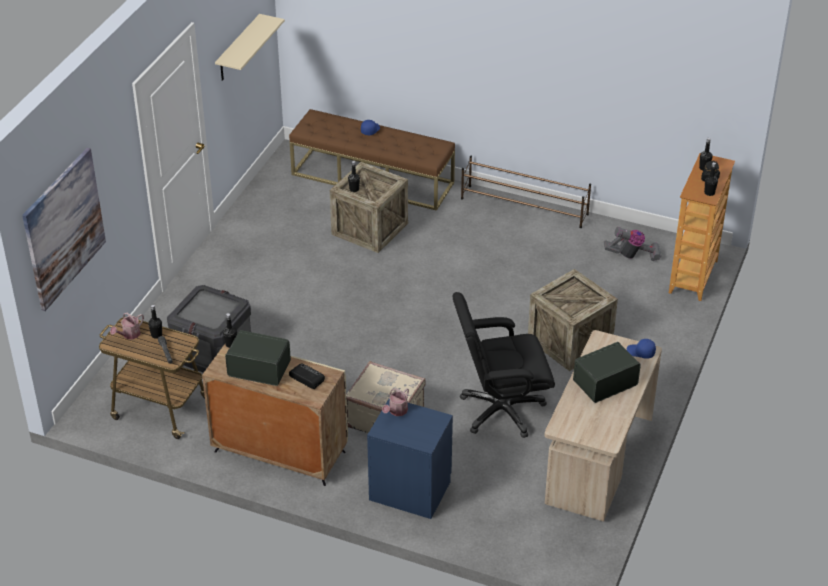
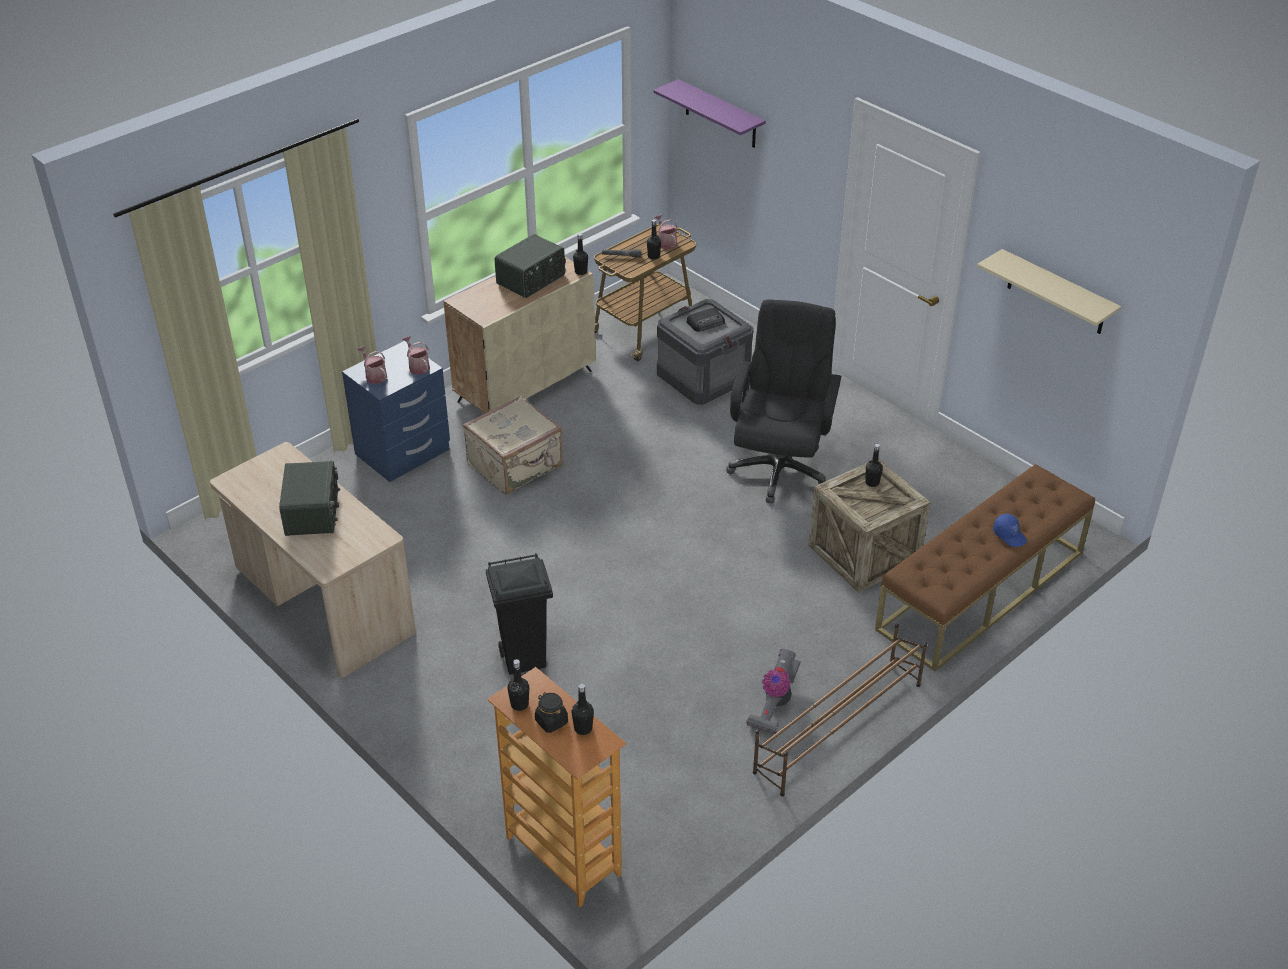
camera: 115 degrees right, 0 degrees up
picture [22,148,106,311] -> purple shelf [653,79,766,148]
radio [289,363,325,389] -> radio moved to [687,308,725,332]
black office chair [453,292,555,438] -> black office chair moved to [726,299,841,503]
crate [528,269,618,371] -> black trash can [486,553,553,675]
vacuum cleaner [604,227,661,261] -> vacuum cleaner moved to [746,649,801,734]
blue cap [627,339,656,359] -> none
none -> watering can [357,346,387,384]

